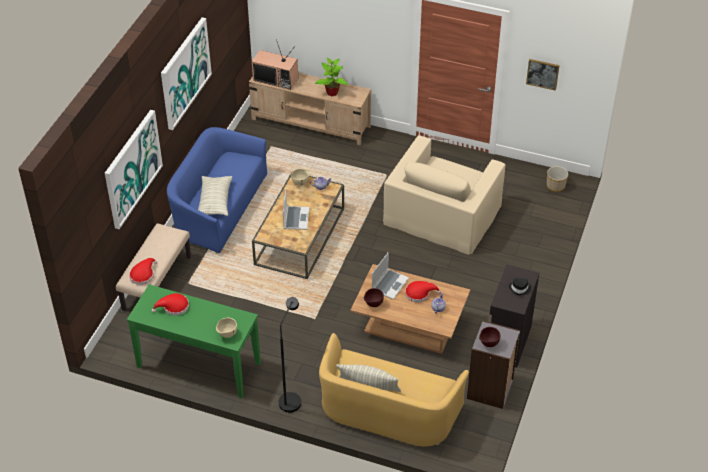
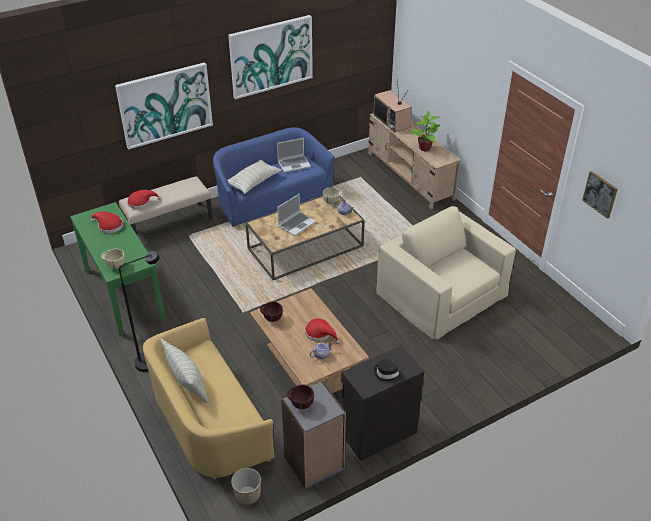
camera: 40 degrees right, 5 degrees down
laptop [372,252,409,299] -> laptop moved to [277,138,311,173]
beige armchair [383,135,505,255] -> beige armchair turned 75 degrees clockwise [376,206,516,340]
planter [547,166,568,192] -> planter moved to [231,468,261,505]

